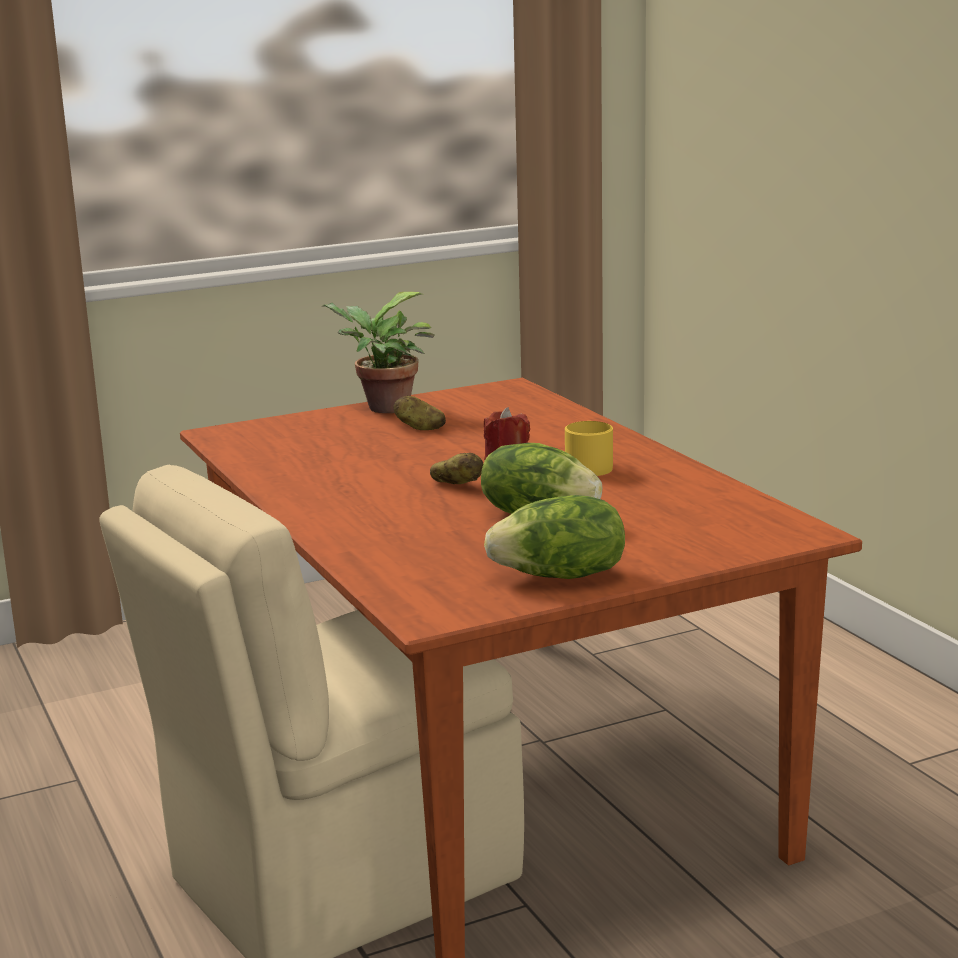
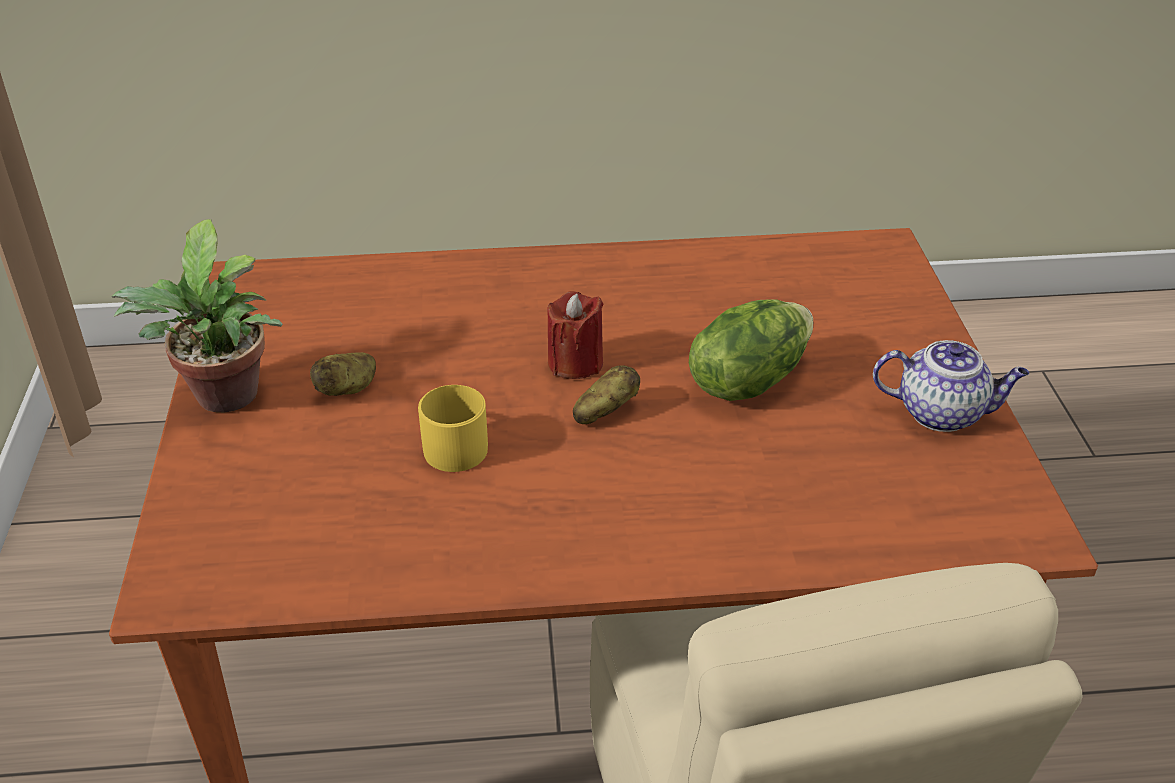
camera: 70 degrees left, 20 degrees up
lettuce [484,495,625,579] -> teapot [873,340,1029,432]
yellow mug [565,421,613,476] -> yellow mug moved to [418,385,488,472]

